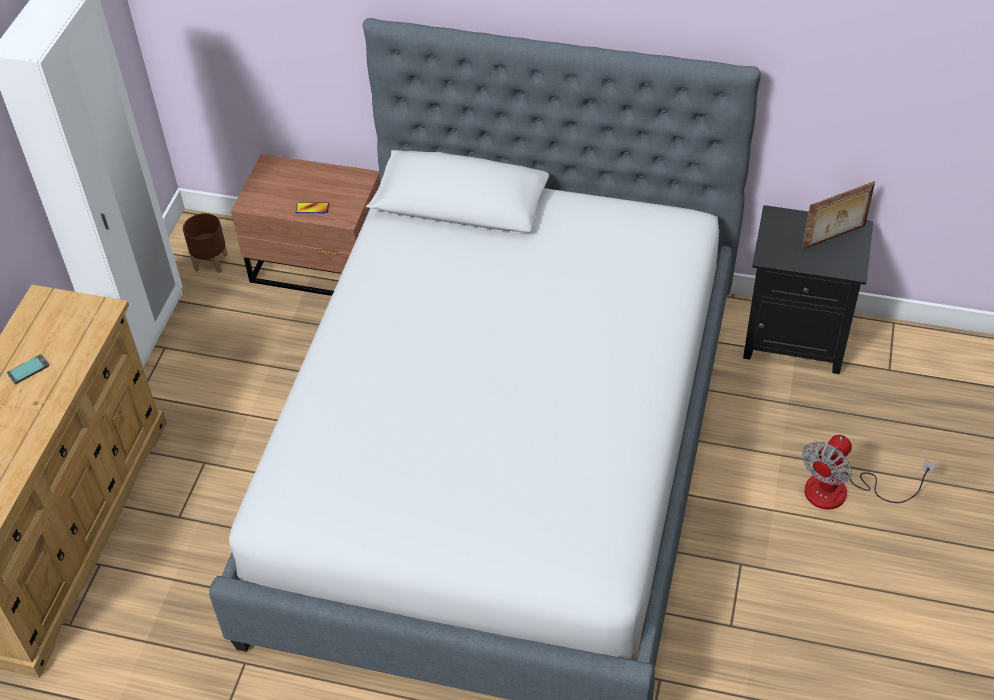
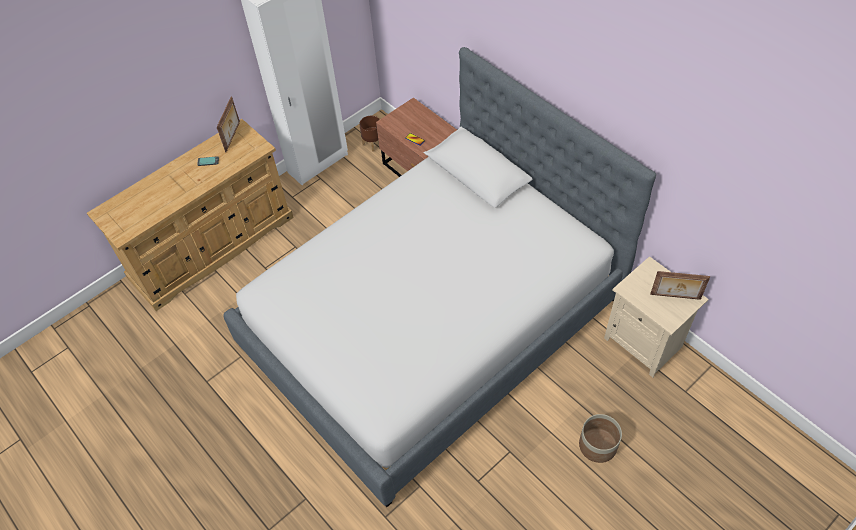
camera: 35 degrees right, 5 degrees up
black nightstand [743,205,873,374] -> beige nightstand [604,256,709,377]
fan [802,435,936,510] -> planter [579,414,622,463]
none -> picture frame [217,96,240,153]

